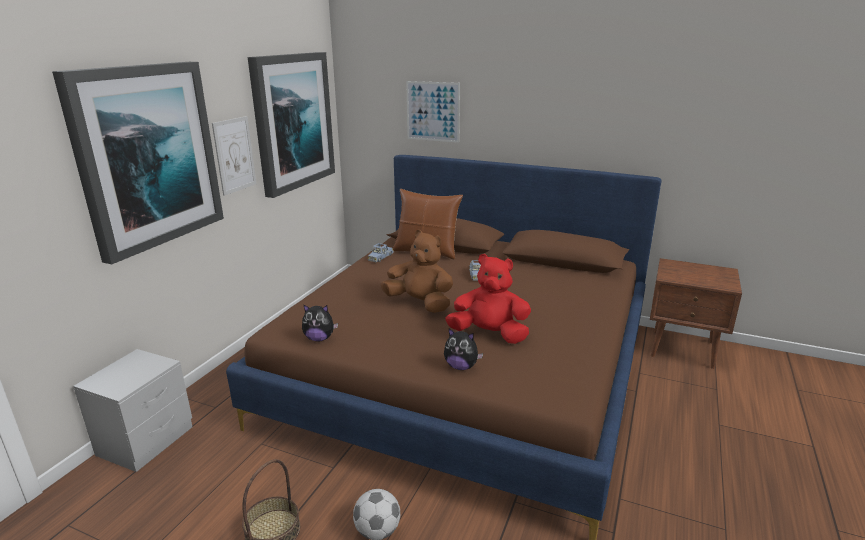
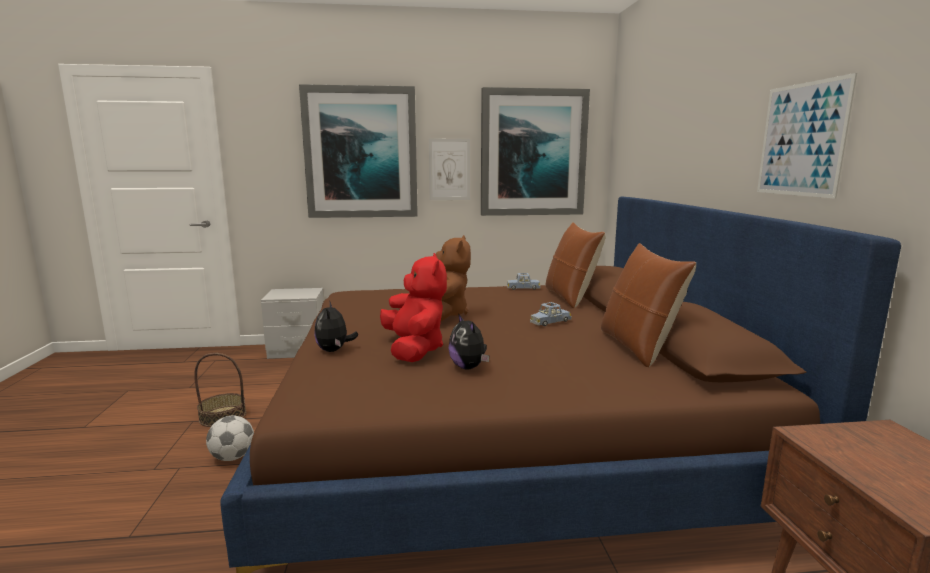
camera: 60 degrees right, 10 degrees down
plush toy [302,304,338,342] -> plush toy moved to [448,313,489,370]
picture [406,81,460,143] -> picture moved to [757,73,857,199]
none -> brown pillow [601,243,696,367]

